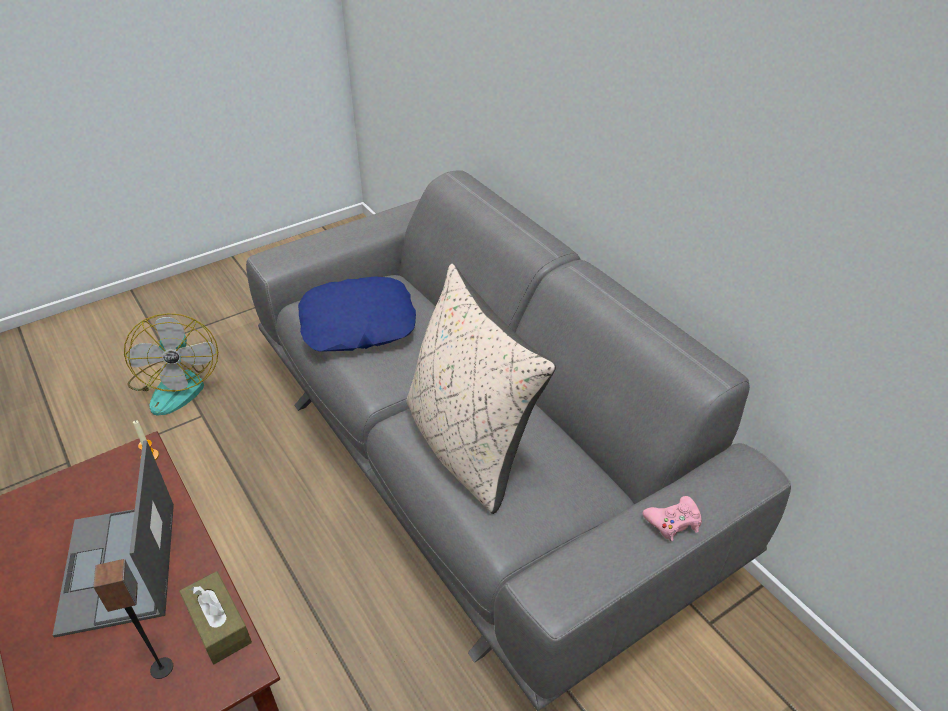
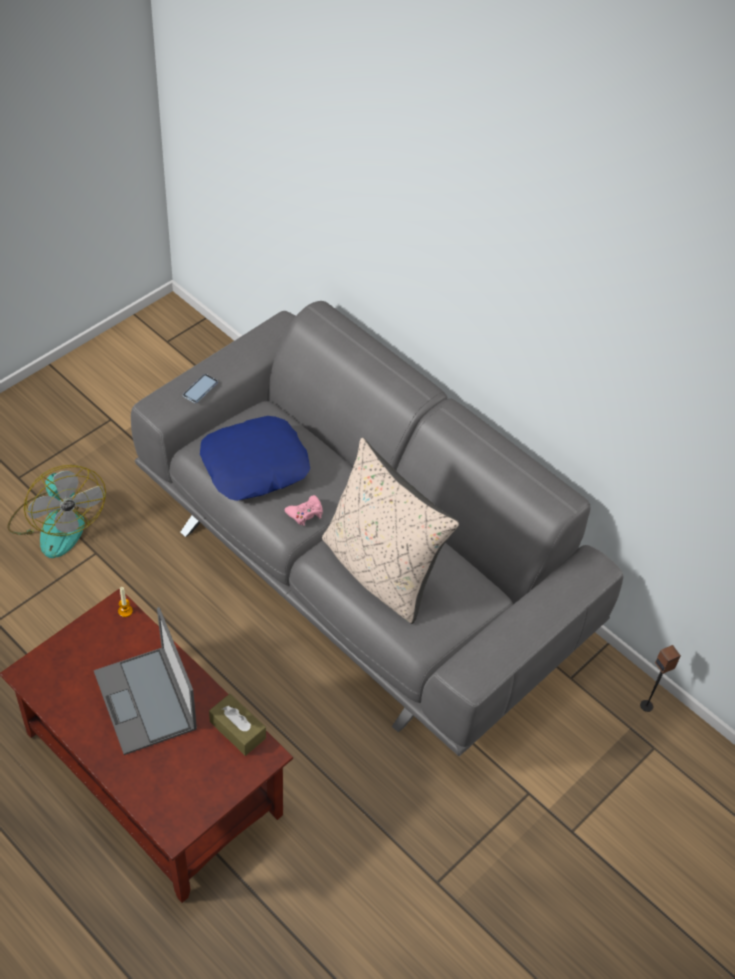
camera: 15 degrees left, 10 degrees up
speaker [93,559,173,679] -> speaker moved to [640,645,681,712]
pink game controller [643,496,702,541] -> pink game controller moved to [285,495,323,526]
none -> phone [183,374,218,403]

